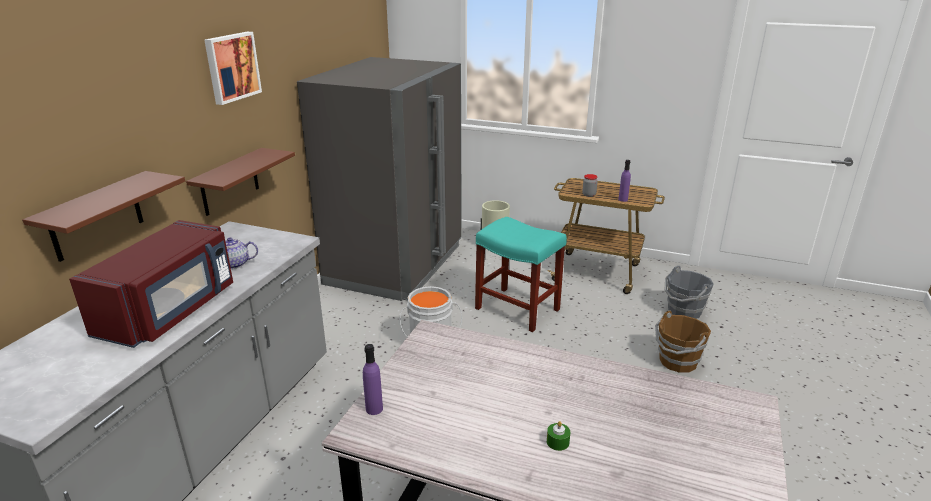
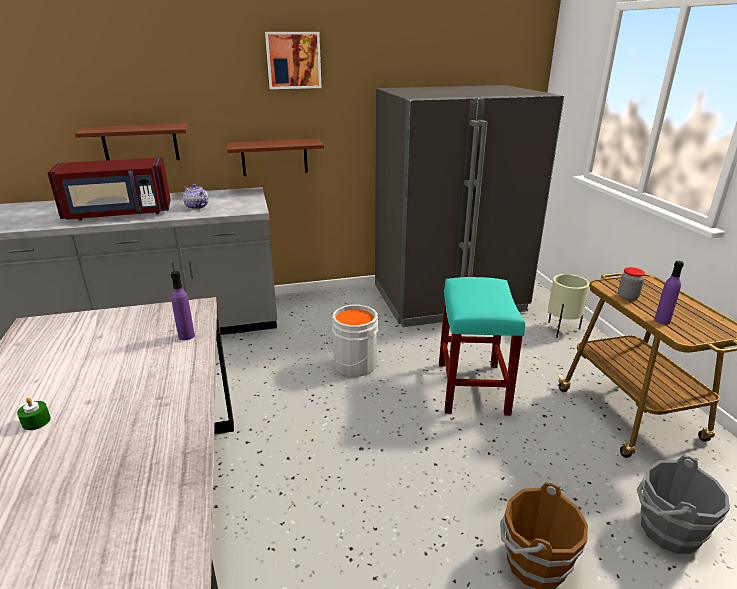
camera: 55 degrees right, 0 degrees up
purple bottle [363,344,383,415] -> purple bottle moved to [171,271,195,340]

